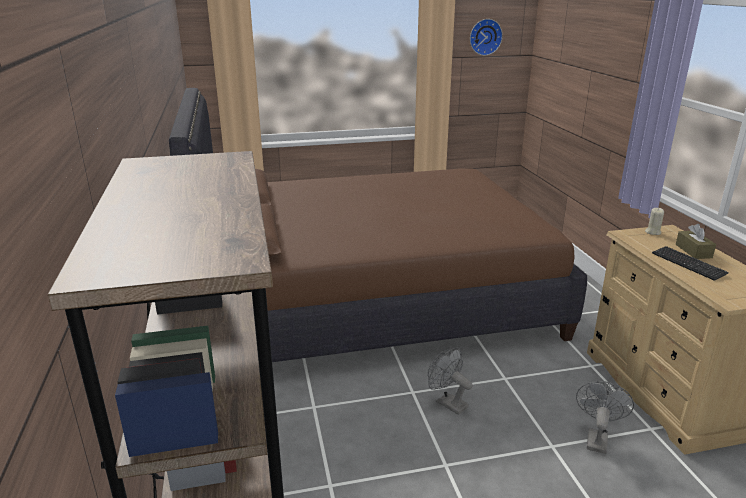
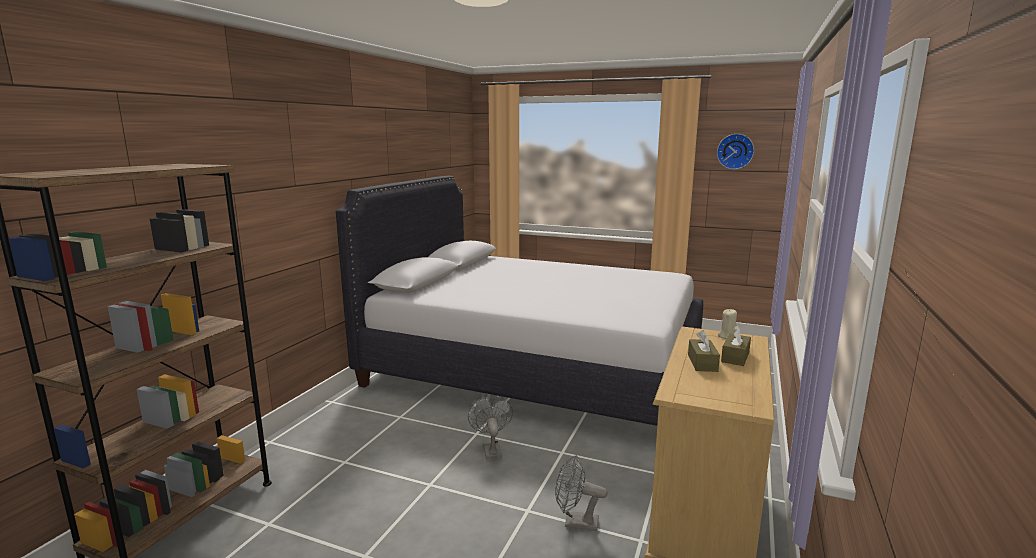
camera: 35 degrees right, 10 degrees down
brown bed [169,88,587,362] -> white bed [336,176,703,426]
grey fan [576,381,634,454] -> grey fan turned 135 degrees counterclockwise [555,455,608,531]
keyboard [652,246,729,281] -> brown tissue box [688,330,720,372]

